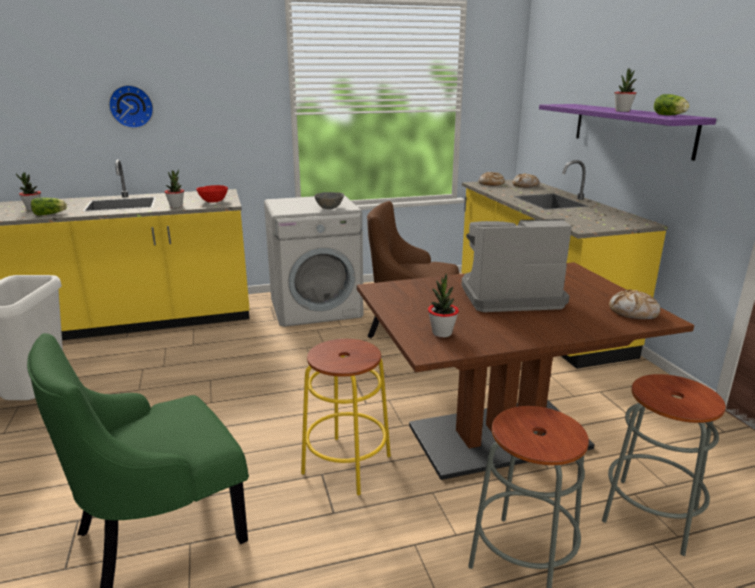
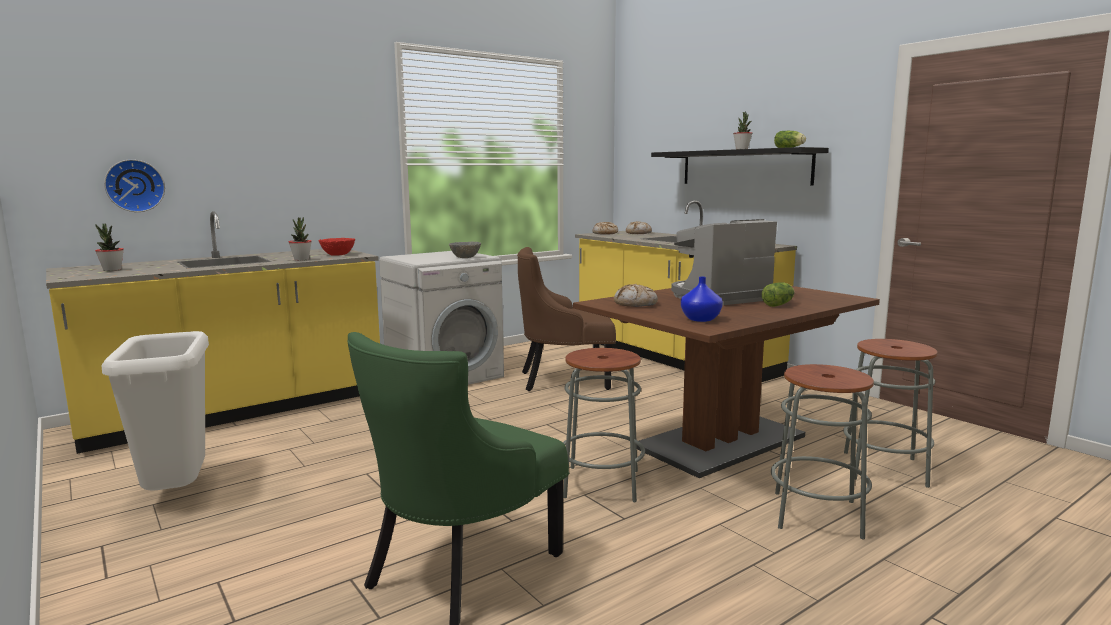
camera: 20 degrees left, 10 degrees down
lettuce [31,198,67,216] -> lettuce moved to [762,283,795,307]
wall clock [109,85,154,128] -> wall clock moved to [104,159,165,212]
yellow stool [301,339,391,495] -> grey stool [563,348,645,502]
potted plant [428,274,459,337] -> blue vase [681,277,723,322]
purple shelf [539,104,716,161] -> black shelf [651,147,829,185]
bread [609,289,660,319] -> bread moved to [614,284,658,307]

